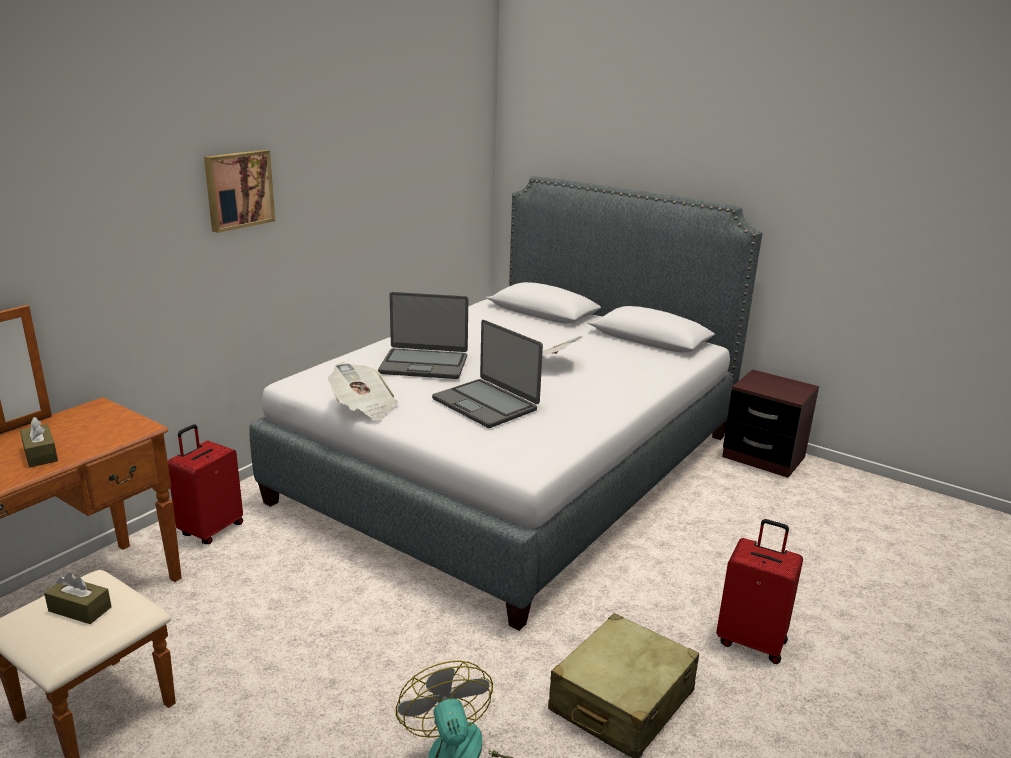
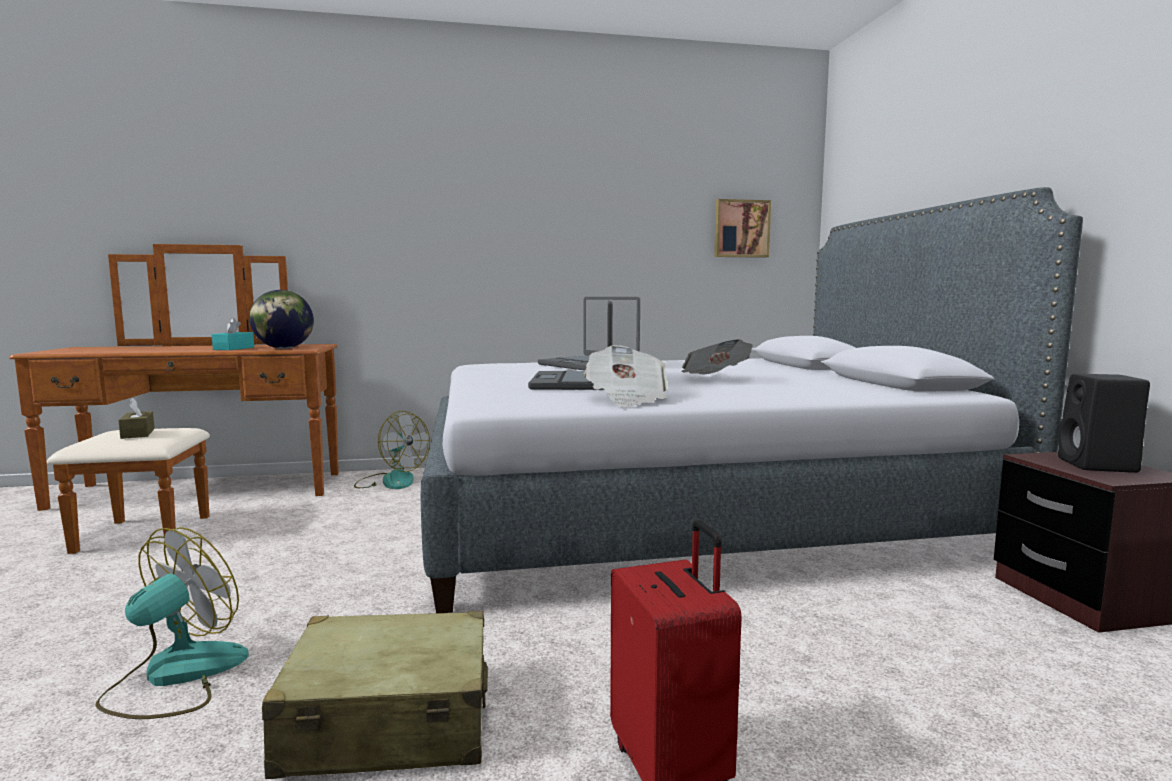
camera: 45 degrees right, 15 degrees down
brown tissue box [20,417,58,467] -> turquoise tissue box [212,318,254,350]
red suitcase [168,424,243,544] -> fan [354,411,430,489]
picture [204,150,275,233] -> picture moved to [714,199,771,258]
newspaper [328,362,398,421] -> newspaper moved to [584,345,668,407]
none -> globe [249,290,314,349]
none -> black speaker [1058,374,1150,473]

